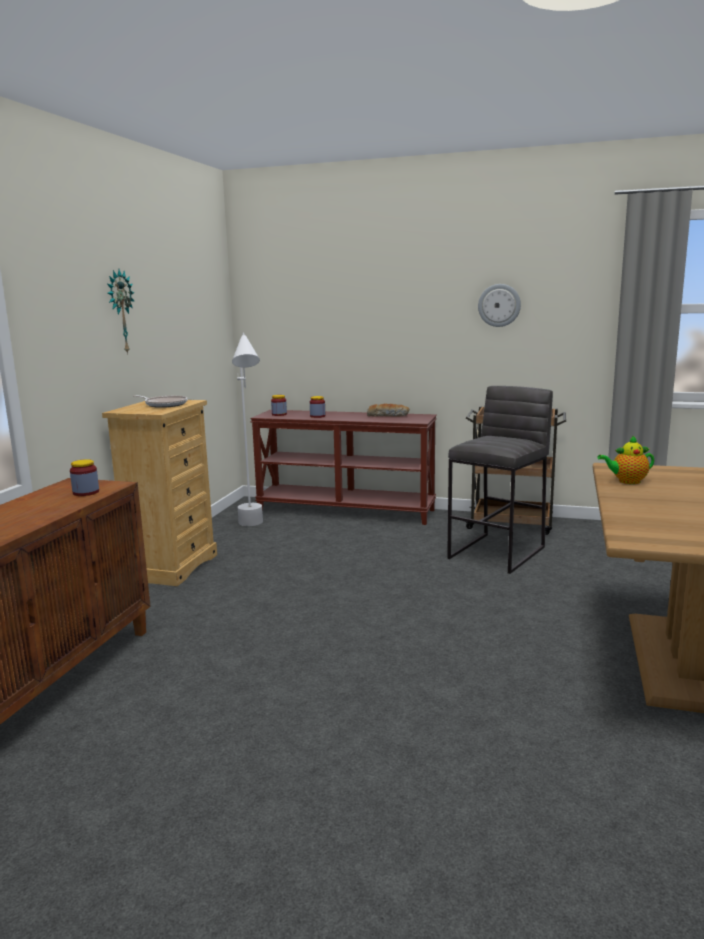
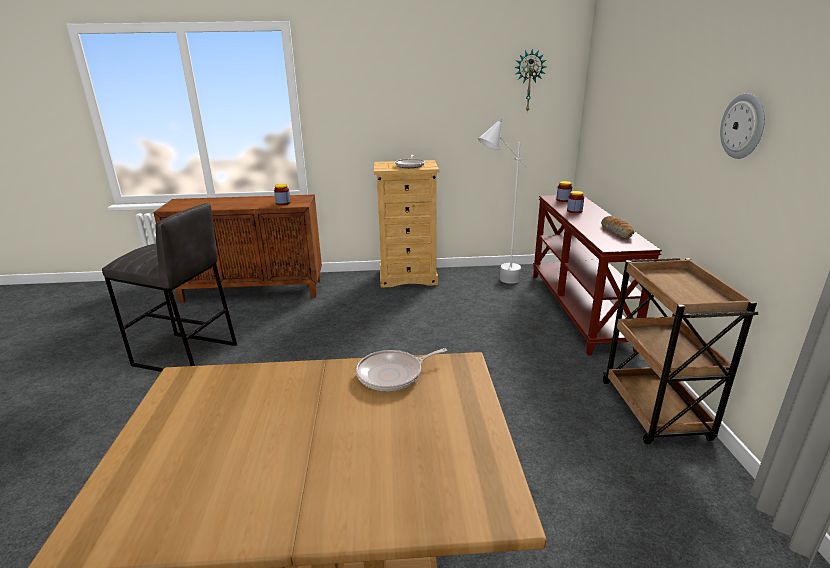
camera: 70 degrees right, 10 degrees up
wall clock [107,269,135,355] -> wall clock moved to [514,49,546,113]
grey stool [447,386,553,574] -> grey stool moved to [102,203,237,372]
teapot [597,435,654,484] -> frying pan [356,348,447,391]

